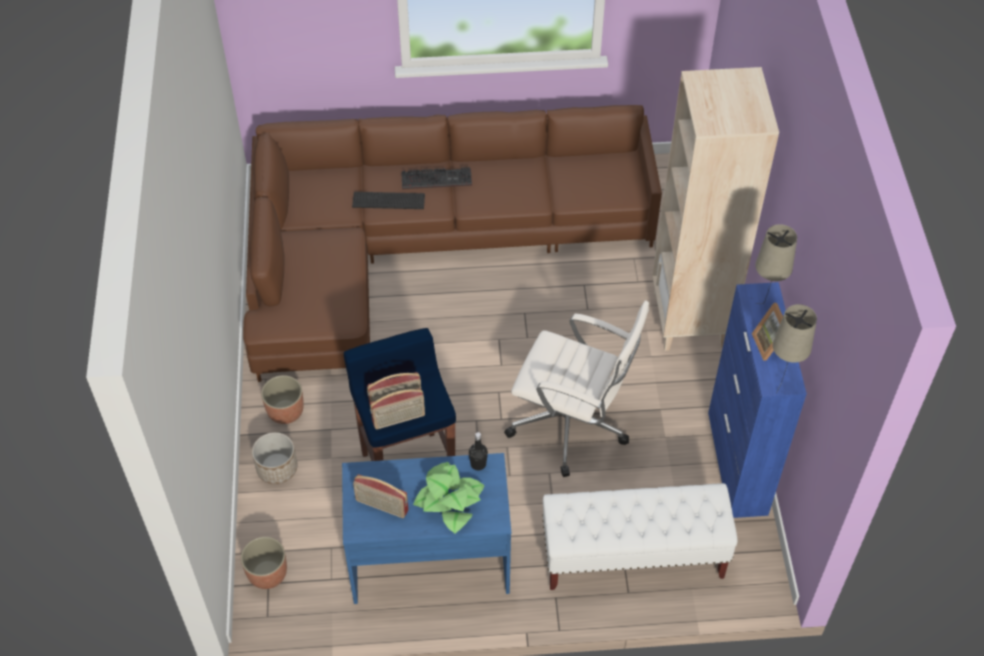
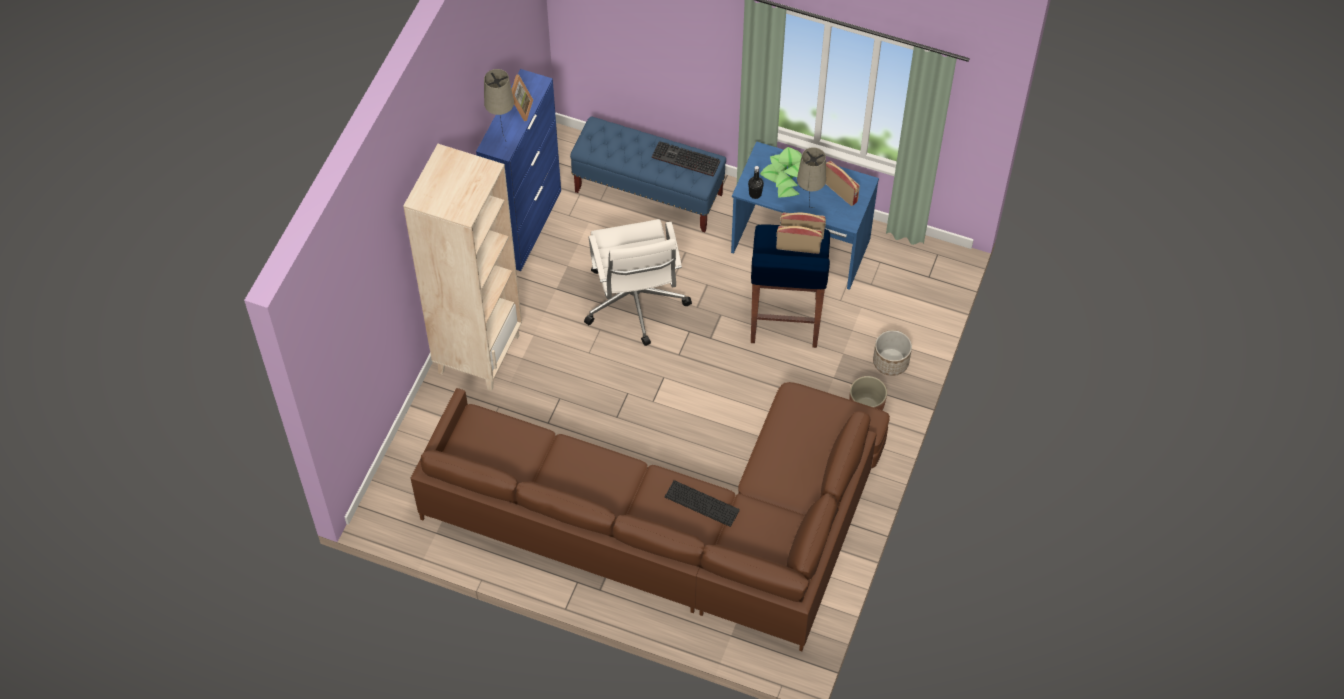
camera: 155 degrees left, 5 degrees up
planter [241,537,287,589] -> none
keyboard [401,167,472,189] -> keyboard moved to [652,141,720,177]
white office chair [504,301,649,477] -> white office chair turned 150 degrees counterclockwise [584,219,692,346]
white bench [542,483,738,590] -> blue bench [570,117,726,232]
beige table lamp [773,304,817,393] -> beige table lamp moved to [797,147,826,208]

